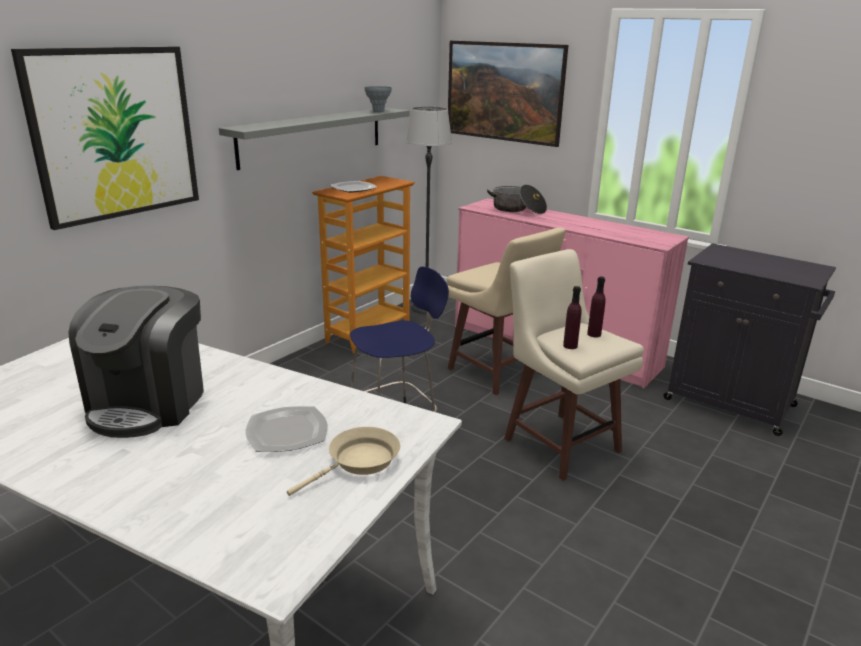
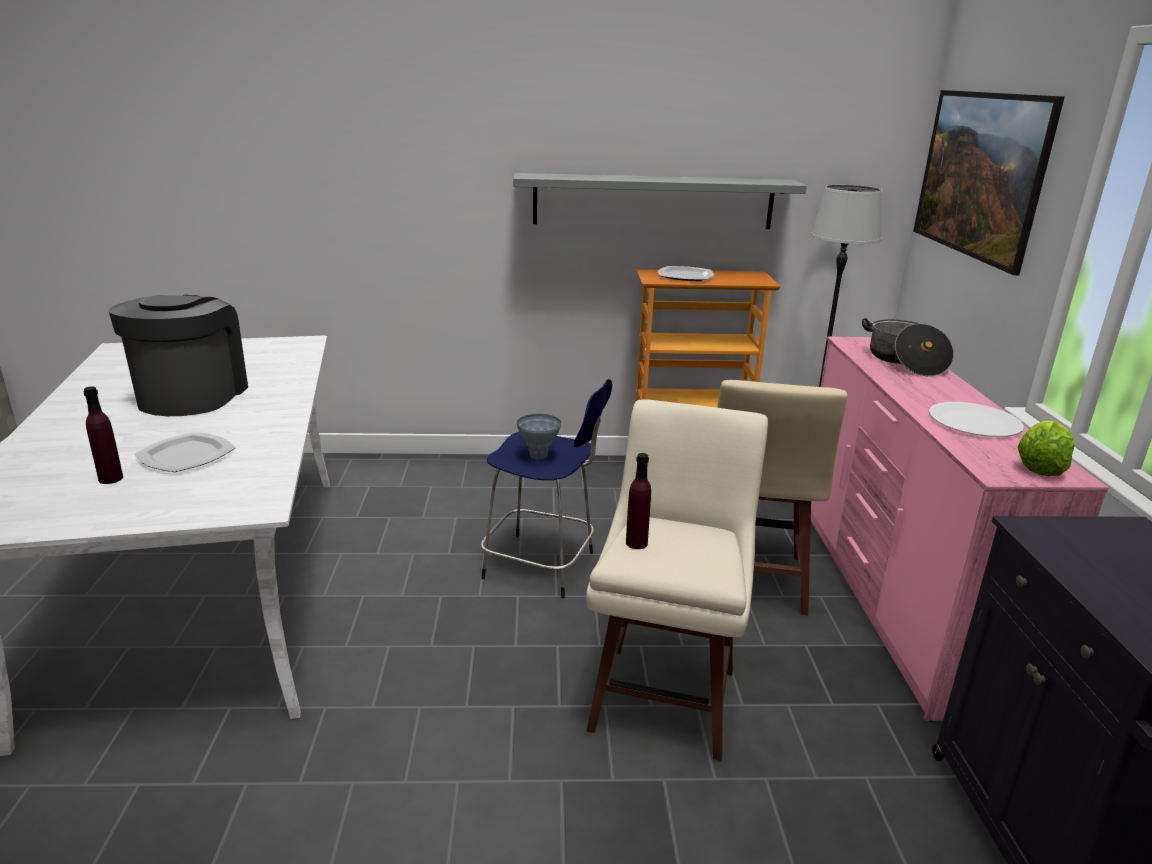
camera: 50 degrees right, 0 degrees up
picture [11,46,199,230] -> none
coffee machine [68,286,204,438] -> coffee machine turned 120 degrees clockwise [108,295,248,416]
beige frying pan [287,427,400,496] -> none
grey vase [364,86,392,112] -> grey vase moved to [517,414,561,460]
purple bottle [587,276,606,337] -> purple bottle moved to [84,386,123,484]
none -> white plate [929,402,1024,437]
none -> lettuce [1018,421,1074,476]

